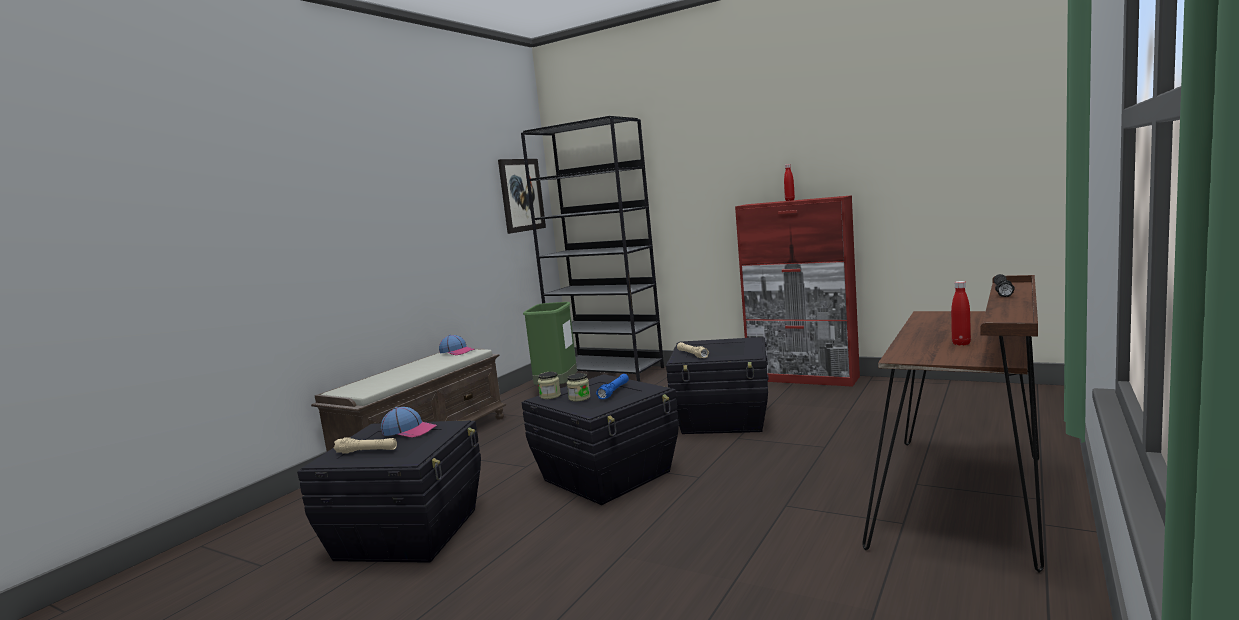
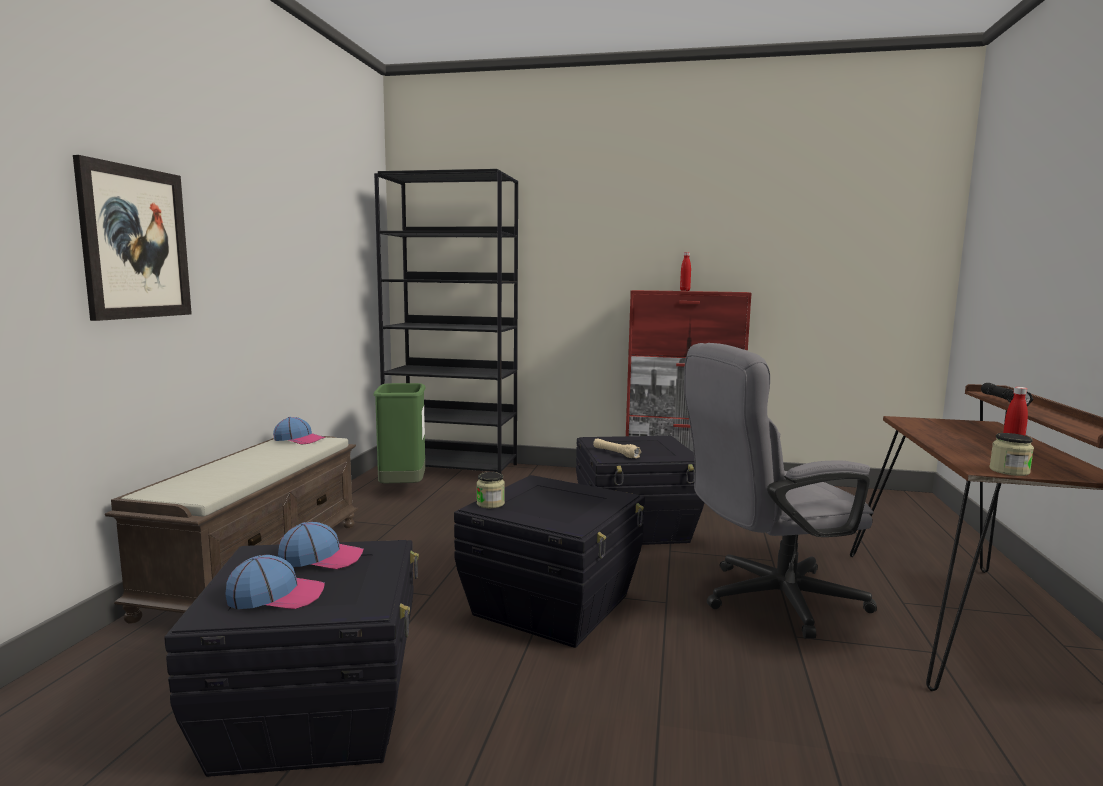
camera: 20 degrees left, 0 degrees up
beige flashlight [333,437,397,454] -> cap [225,555,325,609]
picture [498,159,546,234] -> picture moved to [73,155,192,321]
jar [567,373,590,402] -> jar moved to [989,433,1034,476]
blue flashlight [596,374,629,399] -> none
none -> grey office chair [684,343,877,639]

